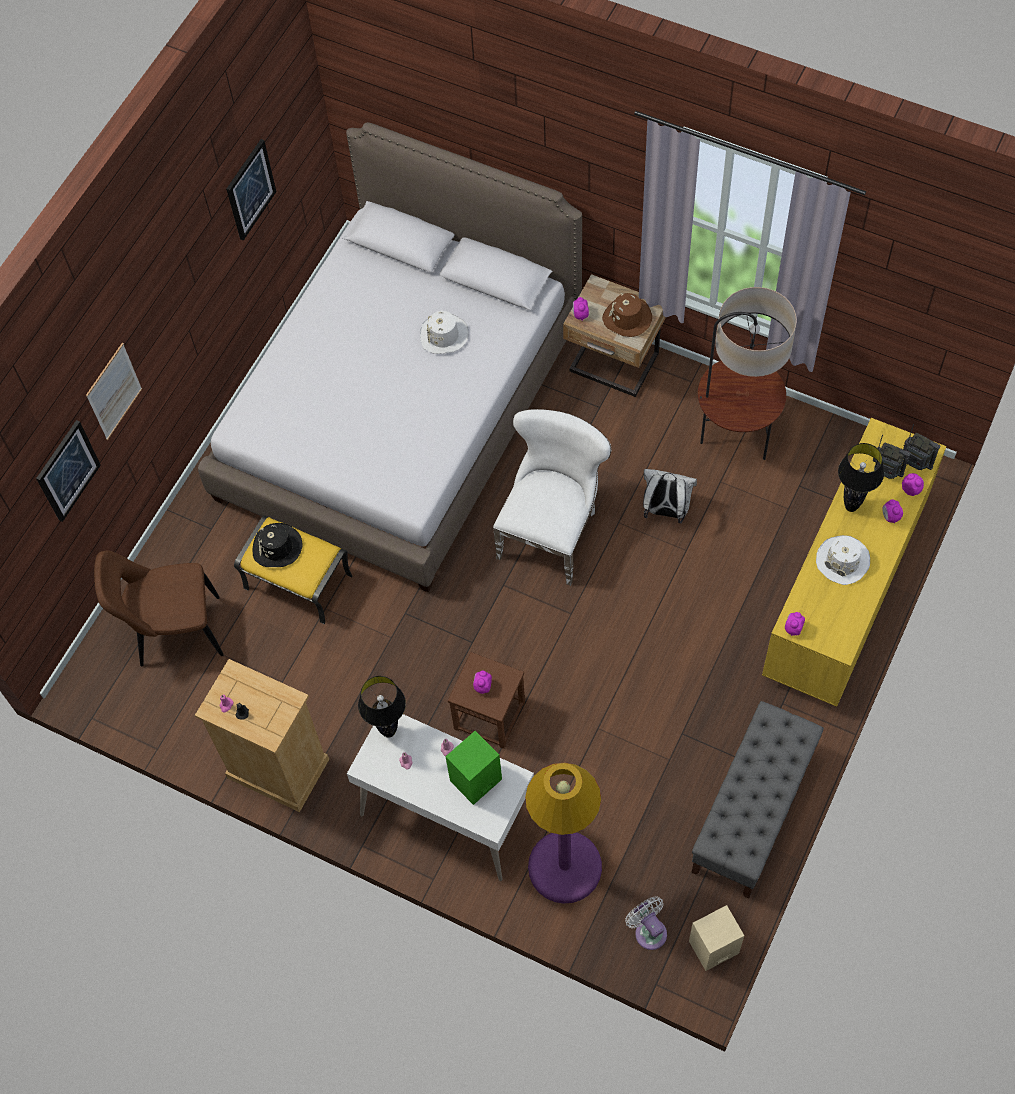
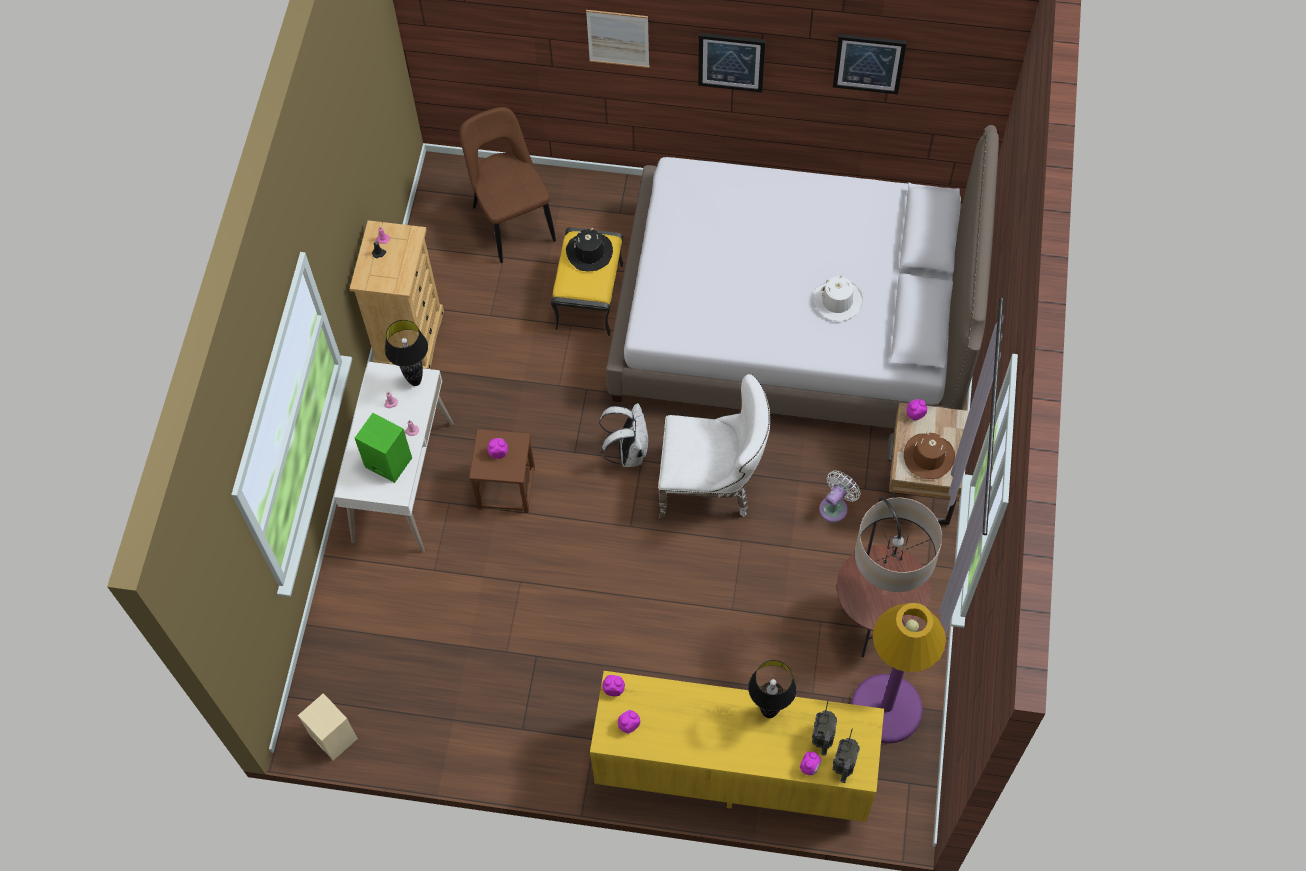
camera: 70 degrees right, 0 degrees up
picture [36,420,101,522] -> picture moved to [698,33,766,92]
purple floor lamp [525,763,602,904] -> purple floor lamp moved to [851,603,946,744]
white fan [625,897,667,950] -> white fan moved to [819,470,860,522]
white backpack [643,469,697,523] -> white backpack moved to [599,403,649,467]
grey bench [692,701,824,899] -> none
white hat [816,535,870,585] -> none
alarm clock [882,499,903,523] -> alarm clock moved to [618,710,640,734]

